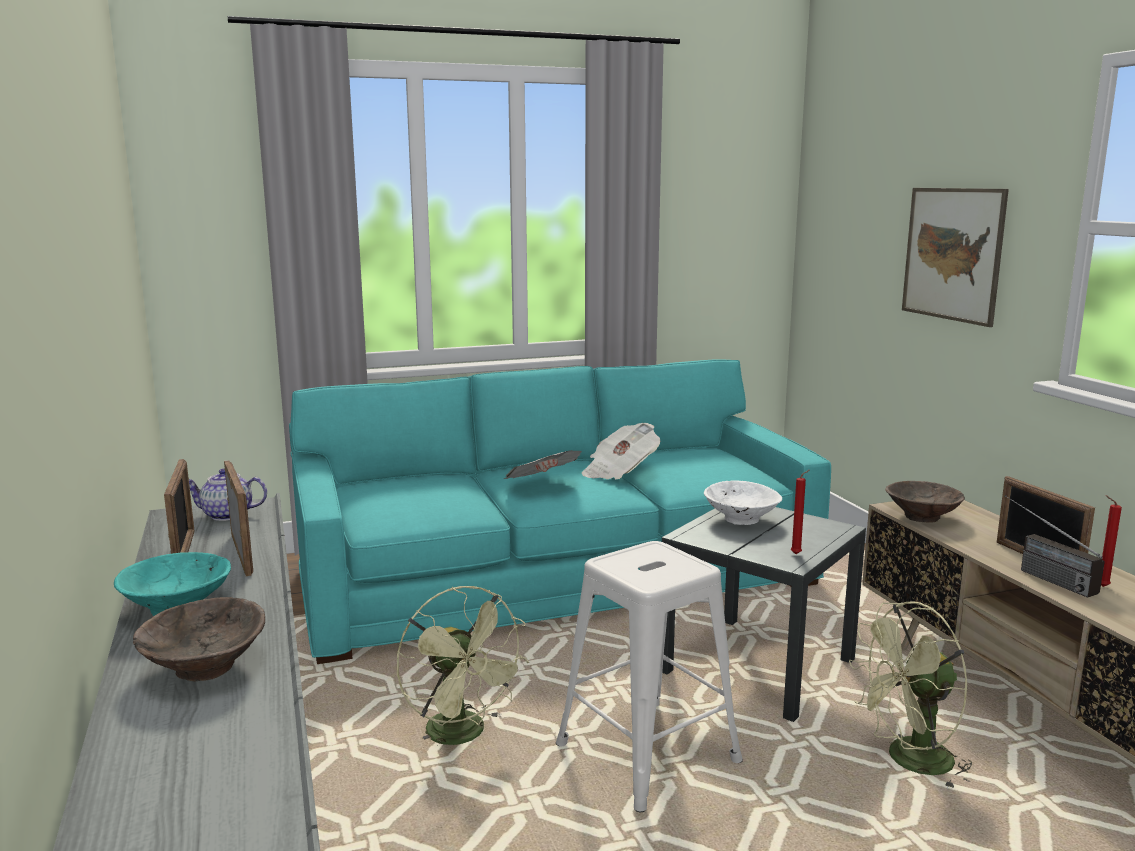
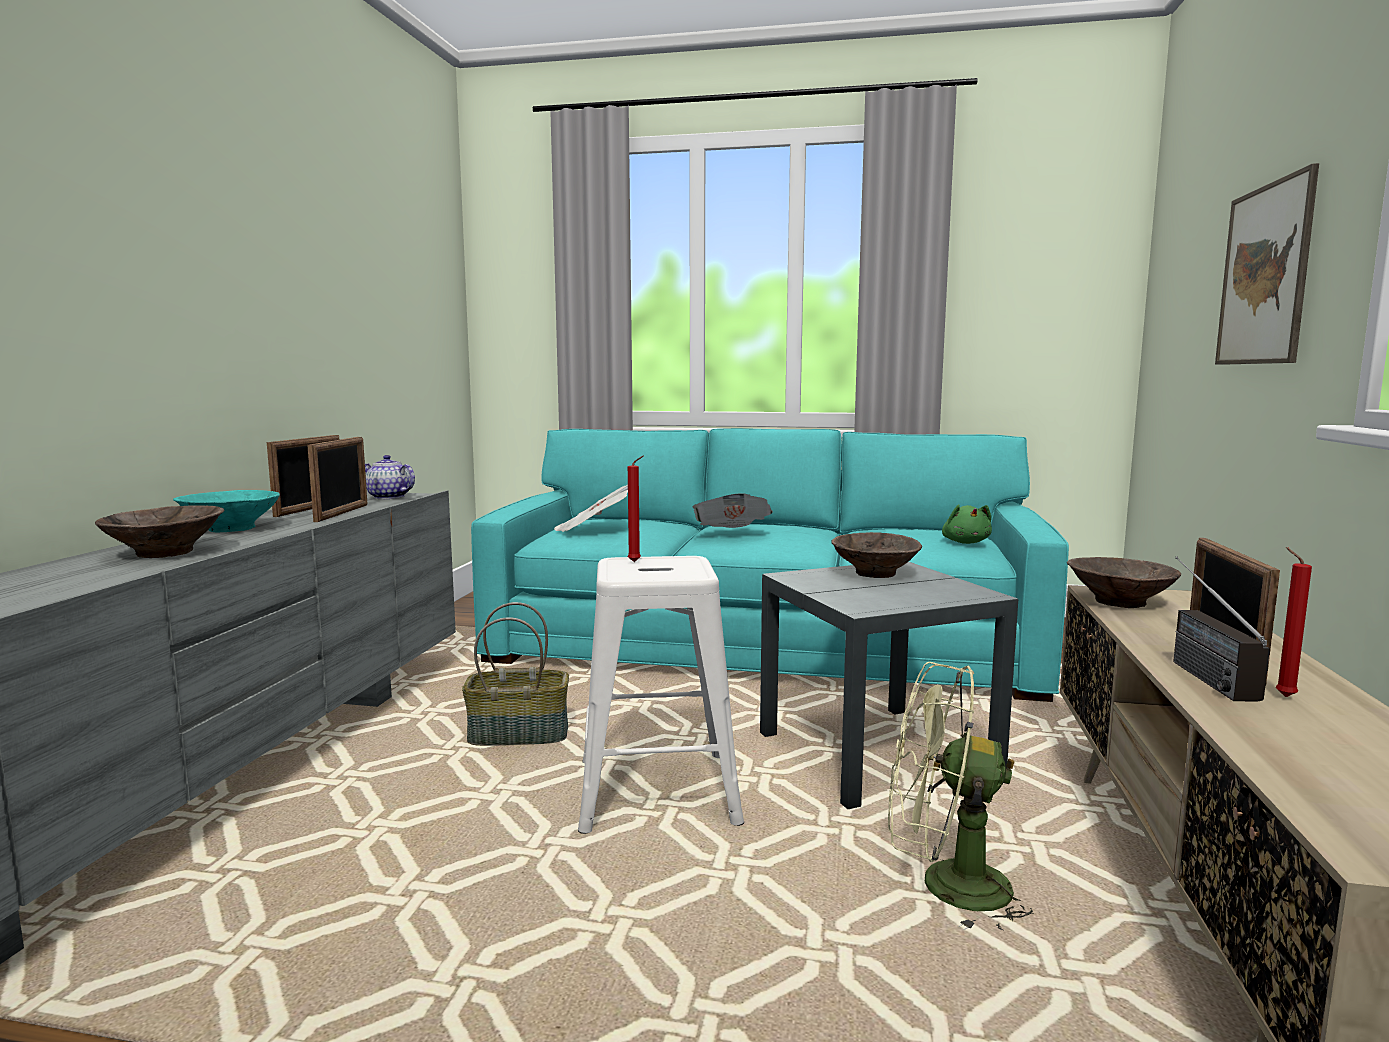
camera: 30 degrees right, 5 degrees down
green fan [397,586,530,747] -> basket [462,602,569,746]
newspaper [582,423,660,479] -> newspaper moved to [554,485,628,532]
white bowl [704,481,782,525] -> brown bowl [831,532,922,578]
red candle [791,470,810,554] -> red candle moved to [628,455,644,562]
none -> green plush toy [942,504,992,544]

